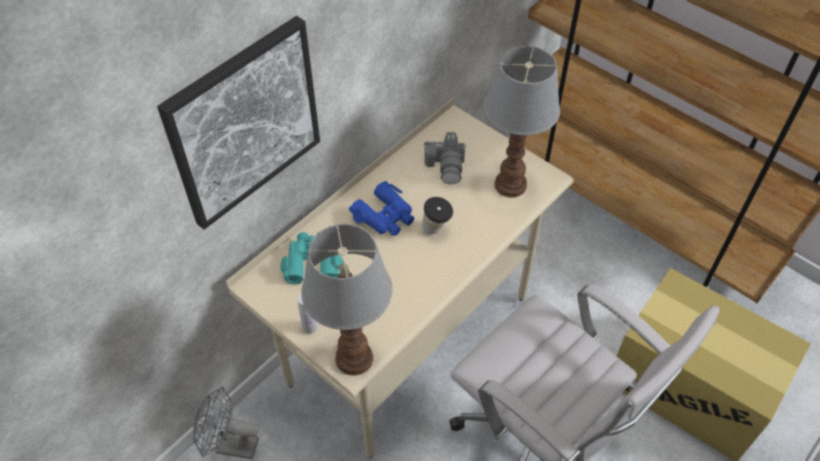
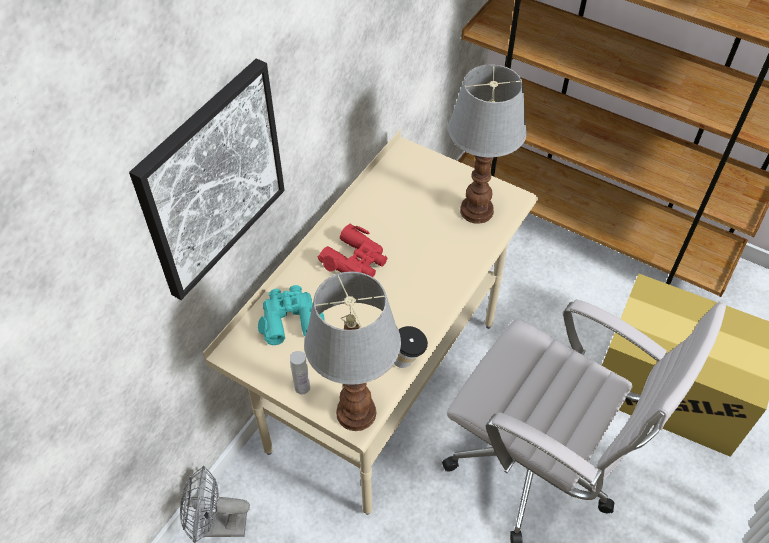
camera: 10 degrees left, 0 degrees up
blue binoculars [349,181,414,236] -> red binoculars [318,224,387,277]
cup [422,197,453,234] -> cup moved to [394,326,428,368]
camera [424,132,466,184] -> none

